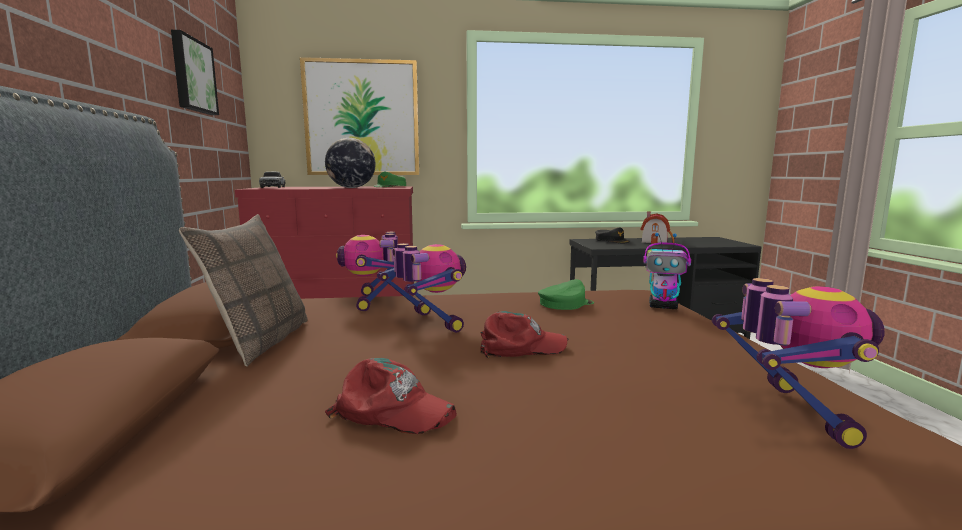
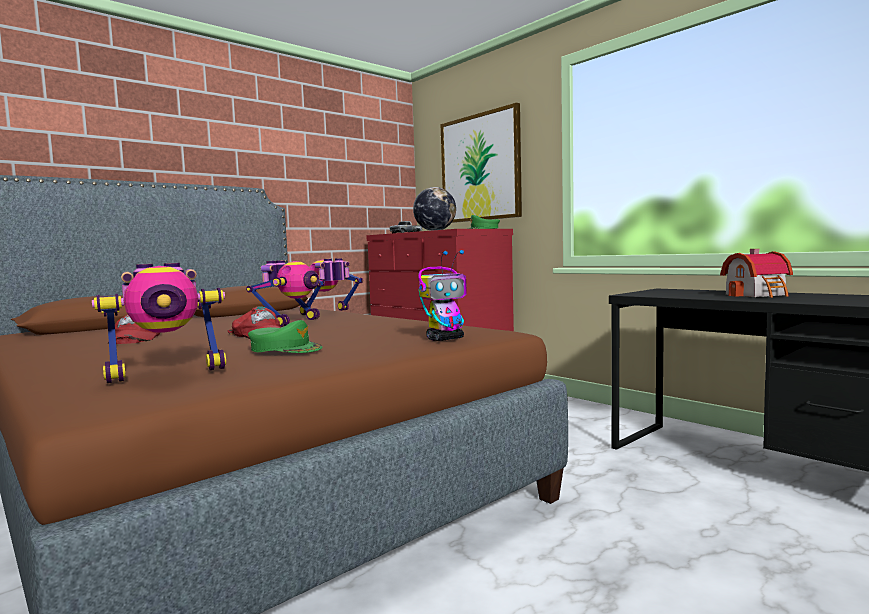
camera: 55 degrees right, 5 degrees down
picture [171,30,219,115] -> none
pillow [179,214,308,367] -> none
green cap [538,279,594,310] -> green cap moved to [248,320,322,353]
black cap [595,228,630,243] -> none
toy robot [643,233,691,309] -> toy robot turned 105 degrees counterclockwise [418,250,467,341]

